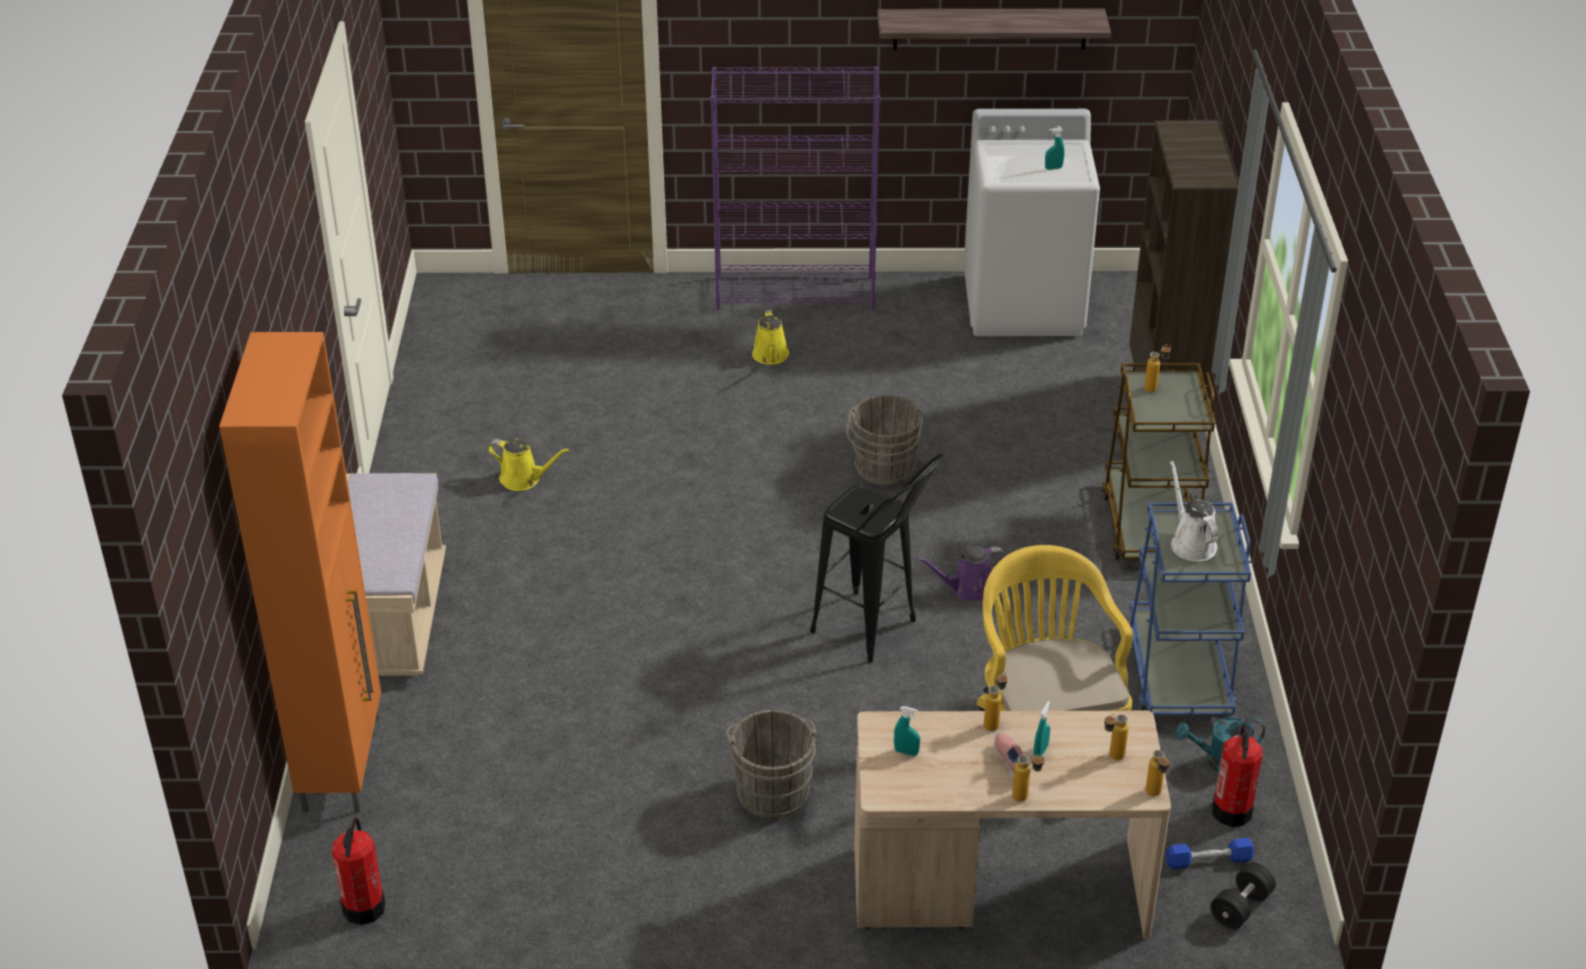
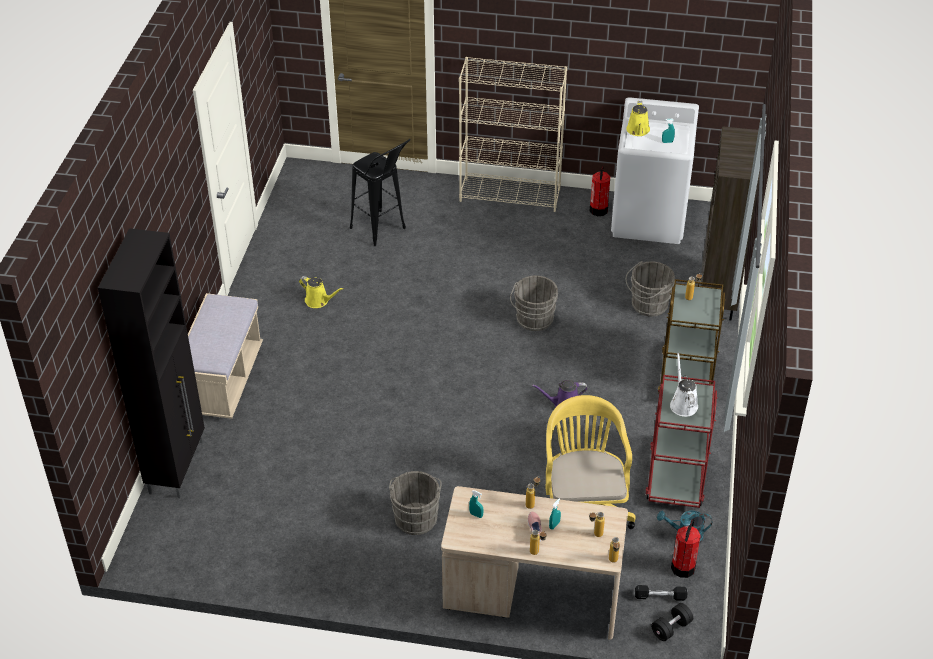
camera: 10 degrees right, 5 degrees up
orange cabinet [219,332,381,813] -> black cabinet [98,228,205,498]
fire extinguisher [332,818,385,925] -> fire extinguisher moved to [589,166,610,216]
purple bookcase [710,66,881,310] -> beige bookcase [459,57,567,212]
yellow watering can [752,309,789,365] -> yellow watering can moved to [626,101,650,136]
black stool [810,453,945,663] -> black stool moved to [350,139,411,246]
shelf [877,8,1111,50] -> none
blue cart [1129,502,1251,715] -> red cart [645,375,718,508]
blue dumbbell [1166,838,1254,869] -> black dumbbell [635,585,687,601]
none -> grey bucket [626,261,675,316]

